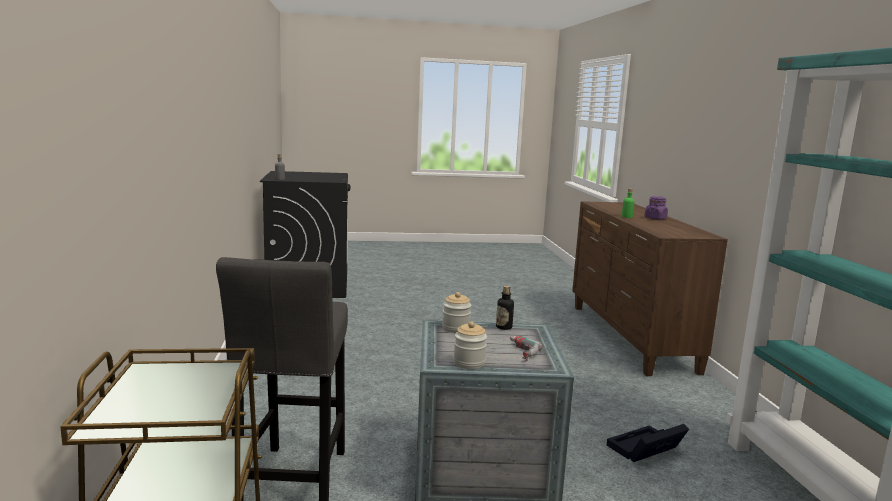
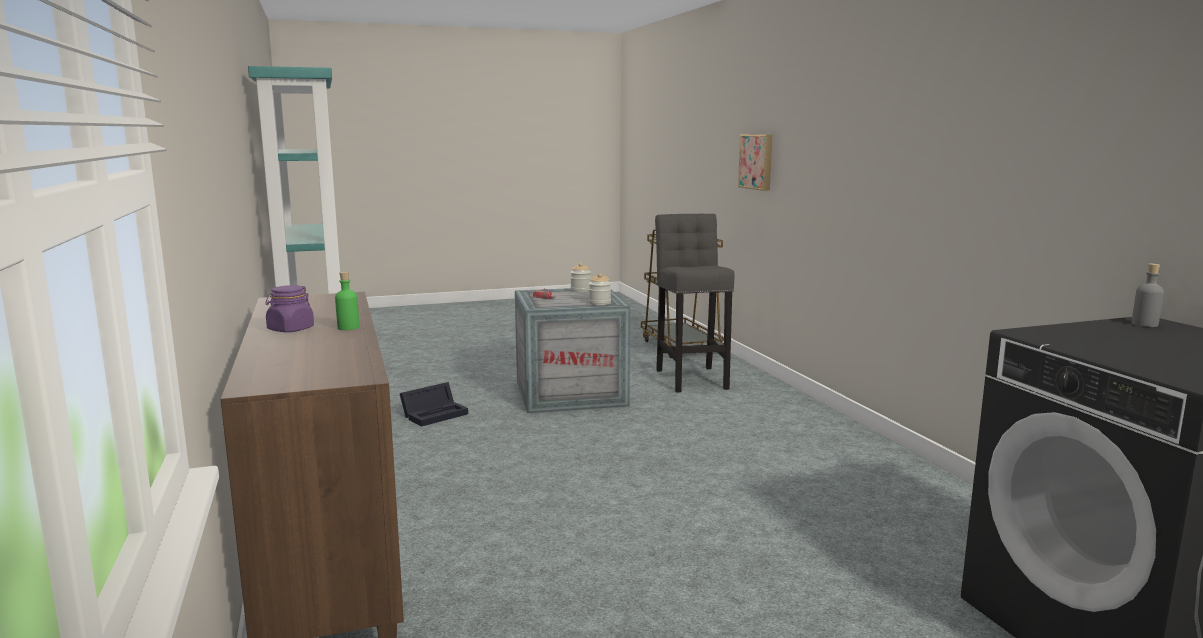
camera: 170 degrees right, 0 degrees up
bottle [496,286,514,330] -> none
none -> picture [738,134,772,191]

